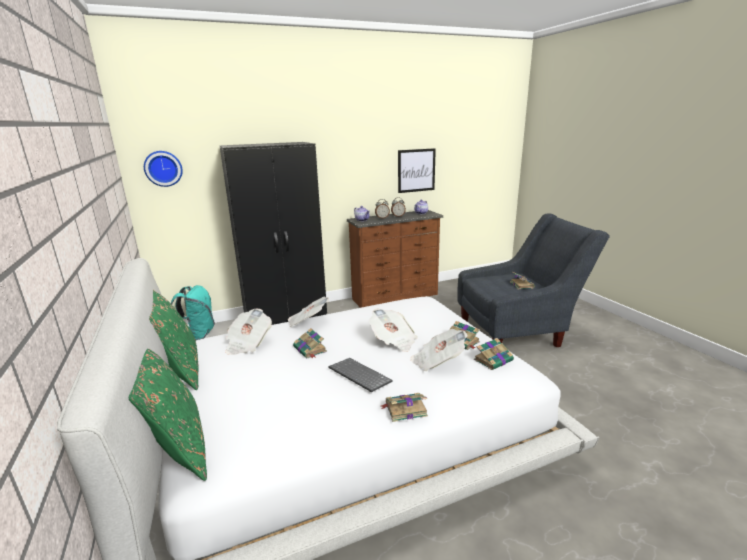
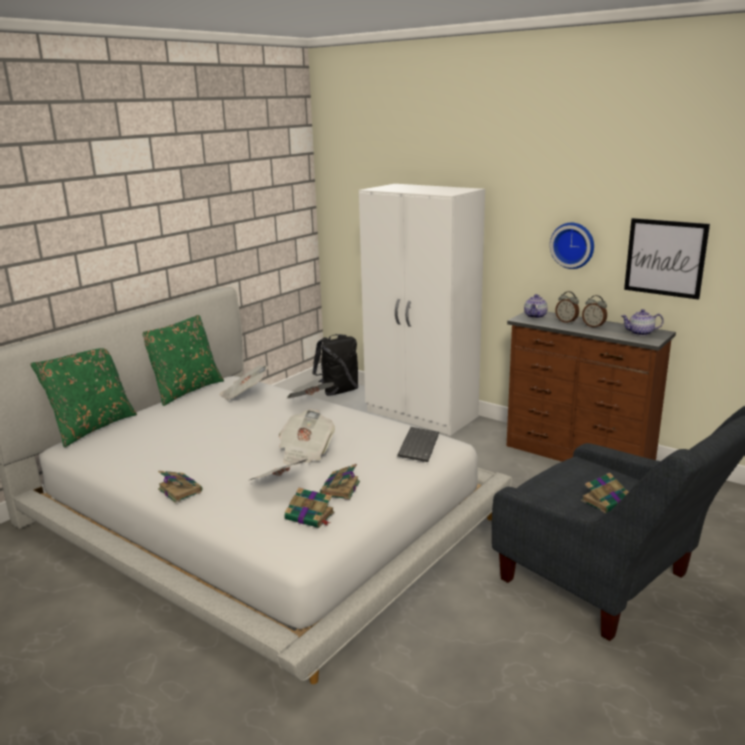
camera: 60 degrees right, 0 degrees up
wall clock [144,151,183,187] -> wall clock moved to [550,223,594,269]
turquoise backpack [171,285,215,340] -> black backpack [312,334,358,396]
black wardrobe [220,142,327,325] -> white wardrobe [359,184,485,436]
book [293,328,327,359] -> none
keyboard [329,358,393,392] -> keyboard moved to [397,427,439,462]

